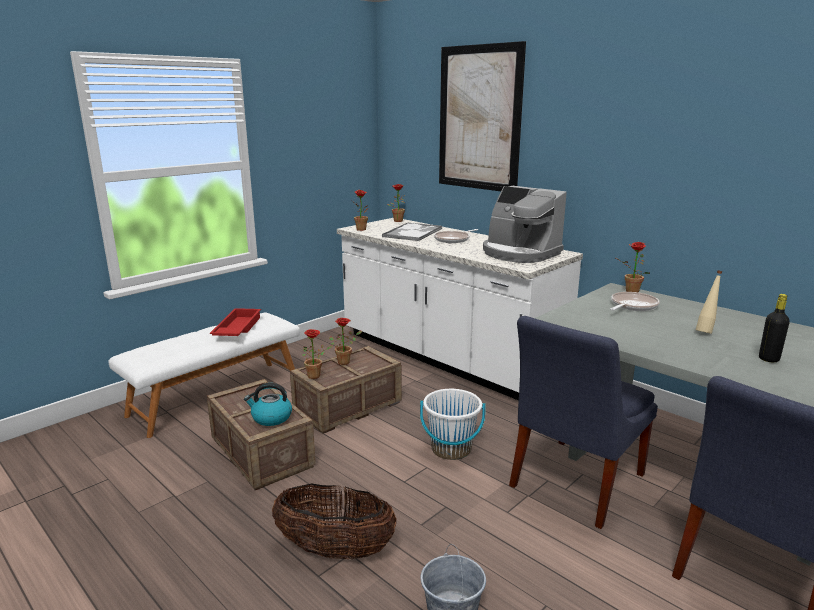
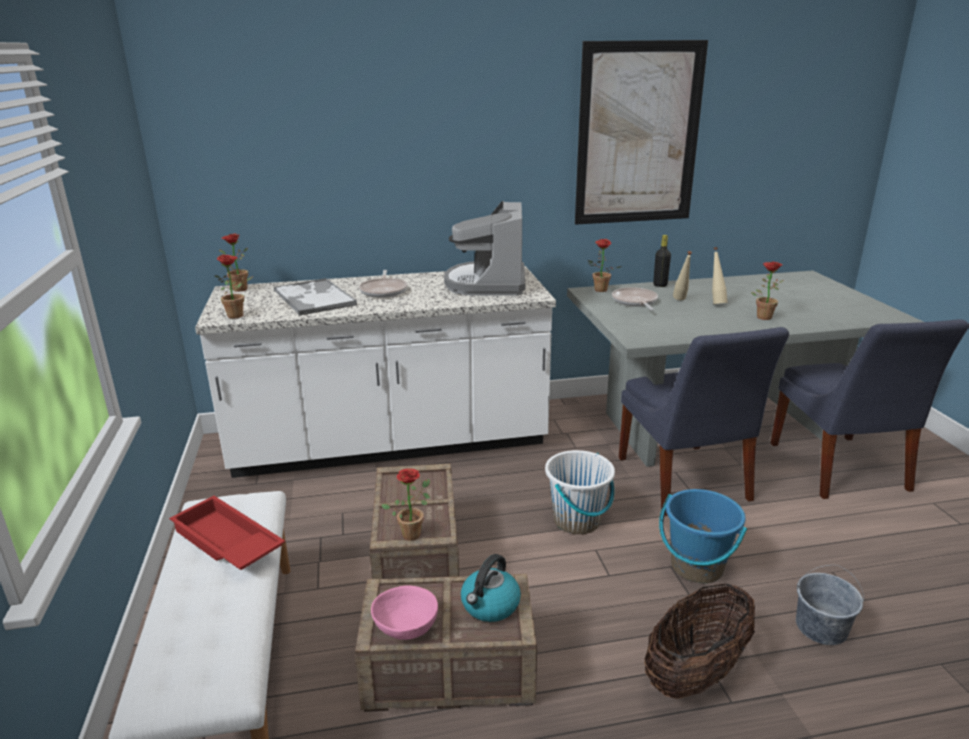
camera: 55 degrees left, 5 degrees up
potted plant [329,318,362,365] -> potted plant moved to [751,262,784,320]
picture [439,41,526,191] -> picture moved to [575,40,708,225]
coffee machine [483,186,567,263] -> coffee machine turned 105 degrees clockwise [444,201,525,296]
black bottle [759,294,790,362] -> black bottle moved to [653,235,671,287]
none -> pink bowl [371,586,438,640]
none -> blue bucket [659,489,747,583]
none -> beige bottle [673,251,692,300]

